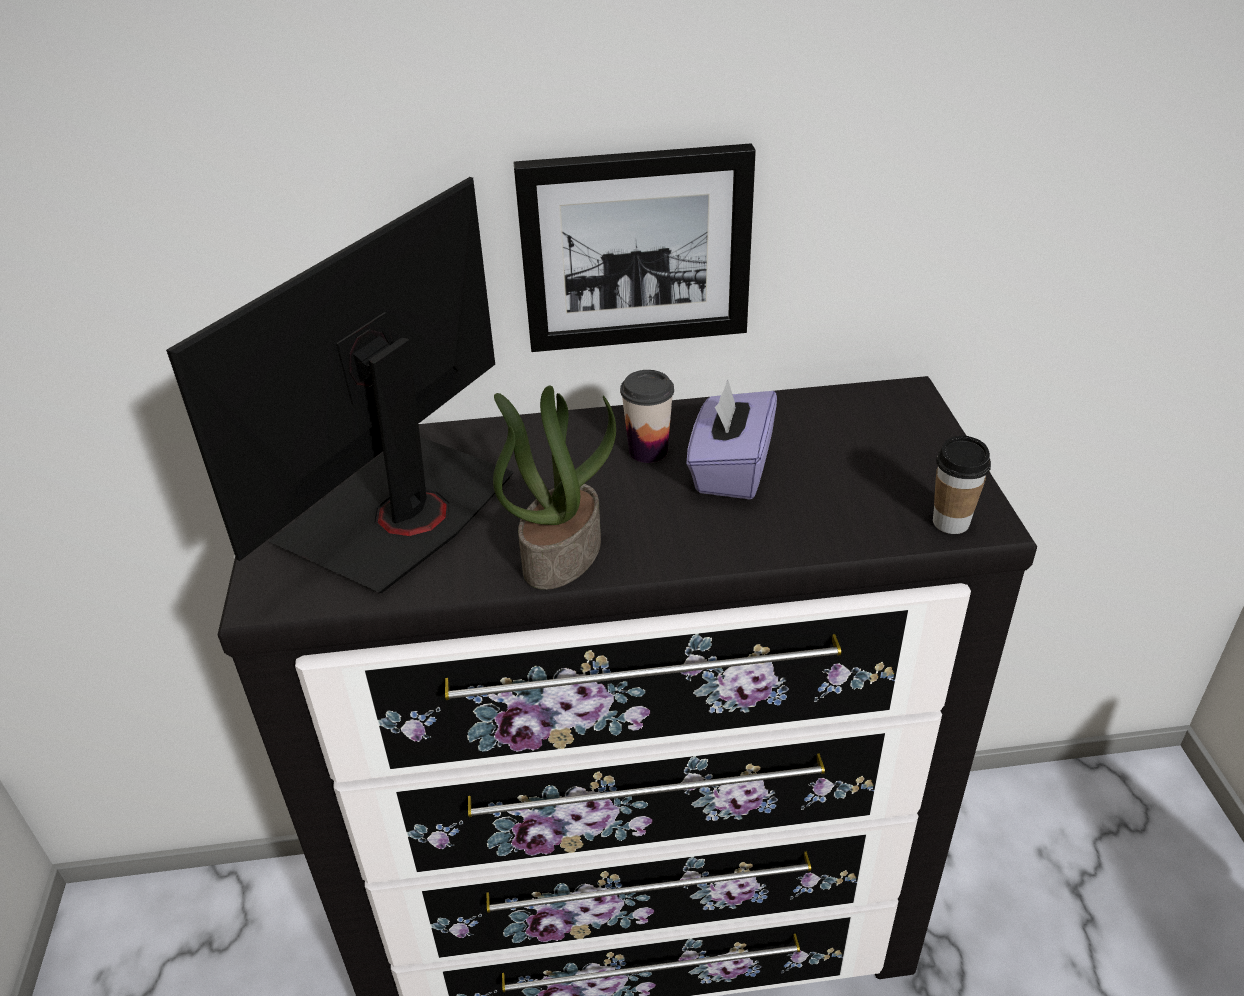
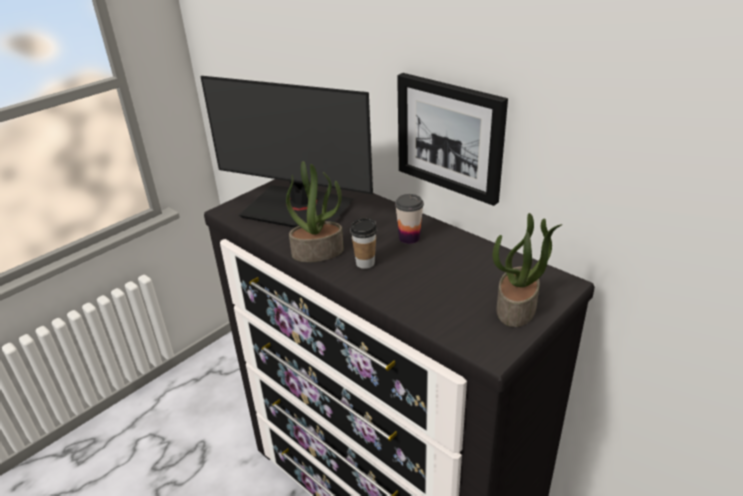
camera: 50 degrees right, 5 degrees down
monitor [166,177,514,593] -> monitor turned 150 degrees counterclockwise [200,76,373,228]
purple tissue box [686,380,777,500] -> none
cup [933,435,991,534] -> cup moved to [350,218,377,269]
none -> potted plant [493,213,563,327]

